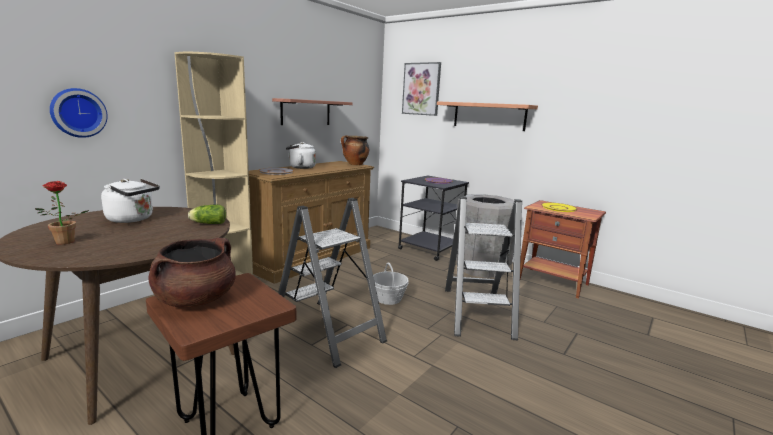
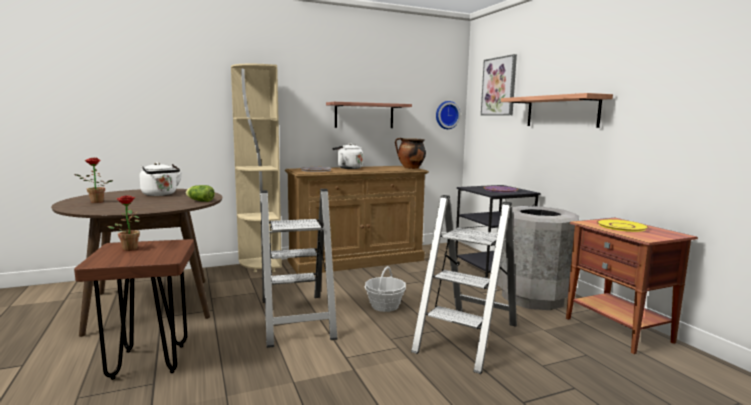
camera: 30 degrees right, 5 degrees down
wall clock [50,88,107,138] -> wall clock moved to [436,101,461,129]
brown cooking pot [148,238,236,307] -> potted plant [107,196,140,251]

